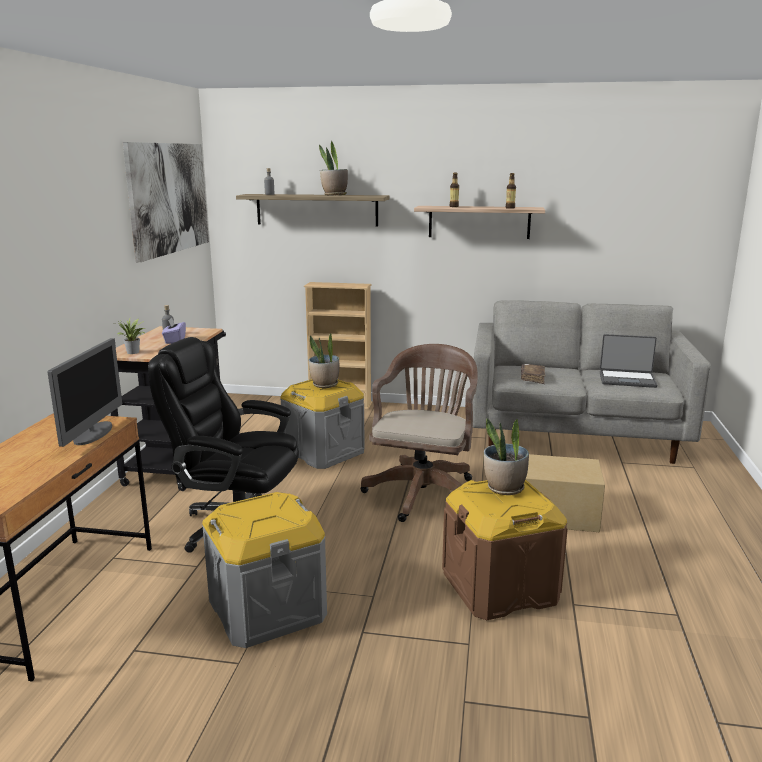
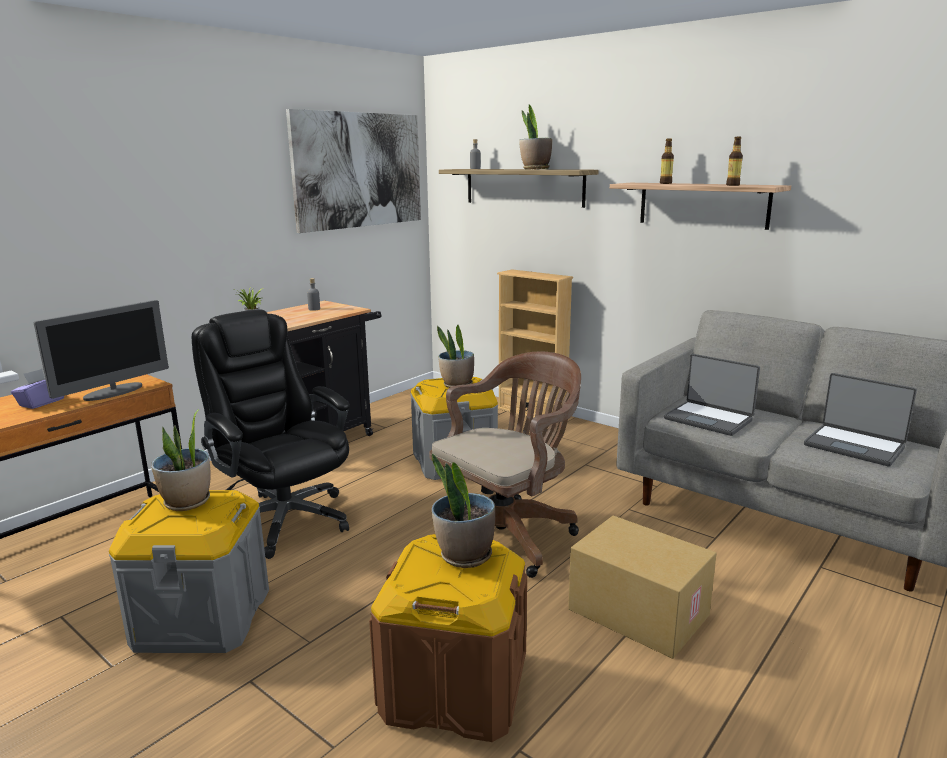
camera: 30 degrees right, 0 degrees up
purple tissue box [162,317,186,344] -> purple tissue box moved to [11,369,64,409]
brown book [521,364,546,384] -> laptop [664,354,760,436]
none -> potted plant [151,409,210,511]

